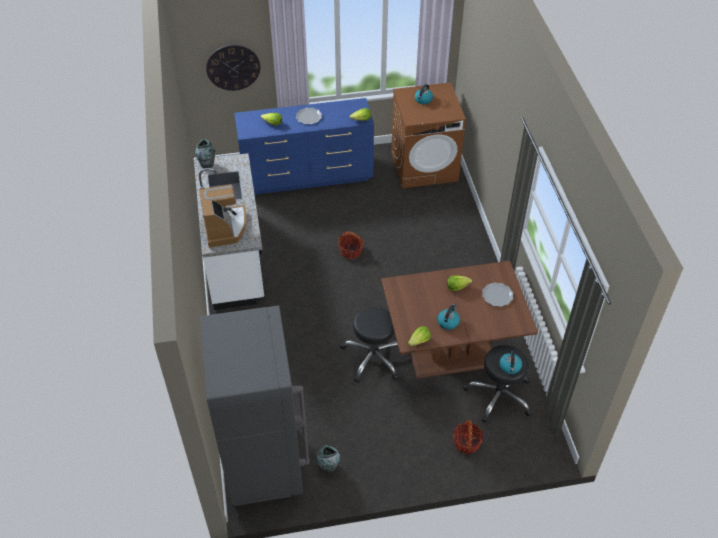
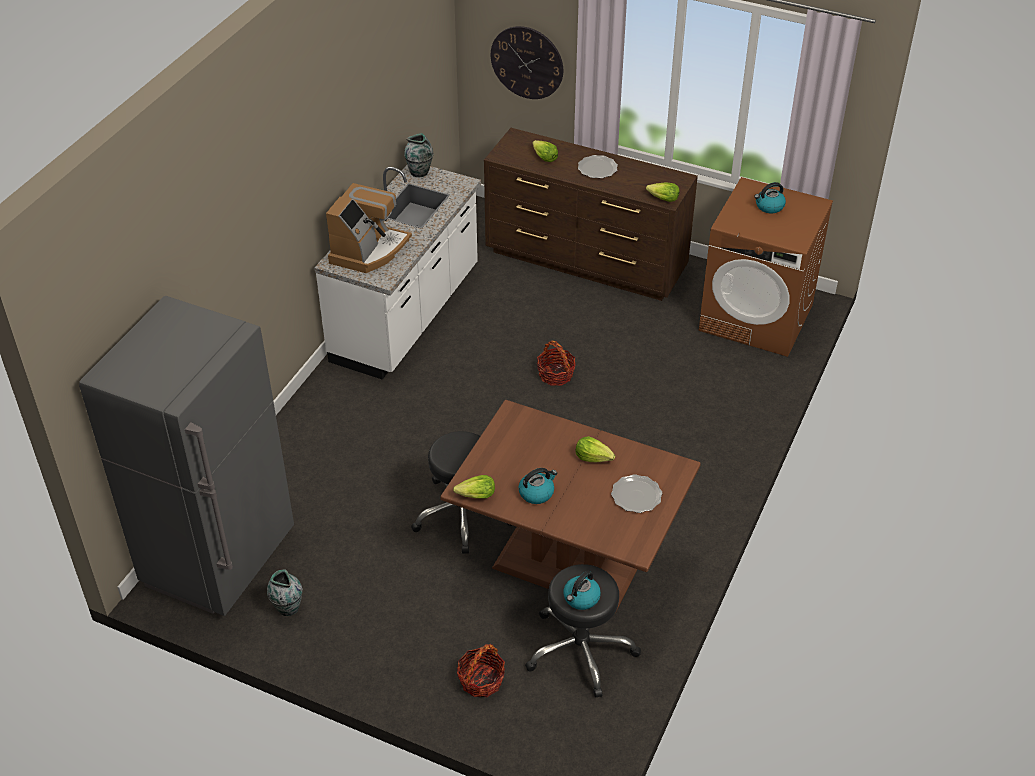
camera: 35 degrees right, 5 degrees down
blue dresser [234,98,374,195] -> brown dresser [484,128,698,301]

